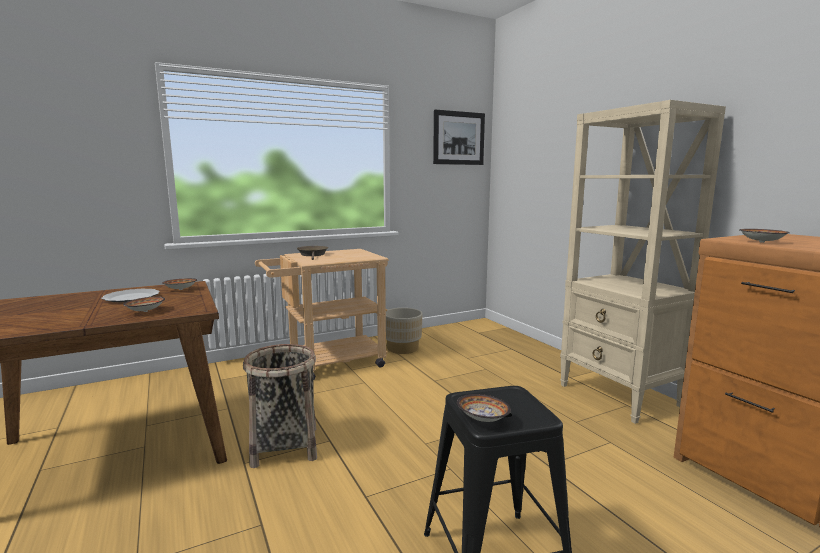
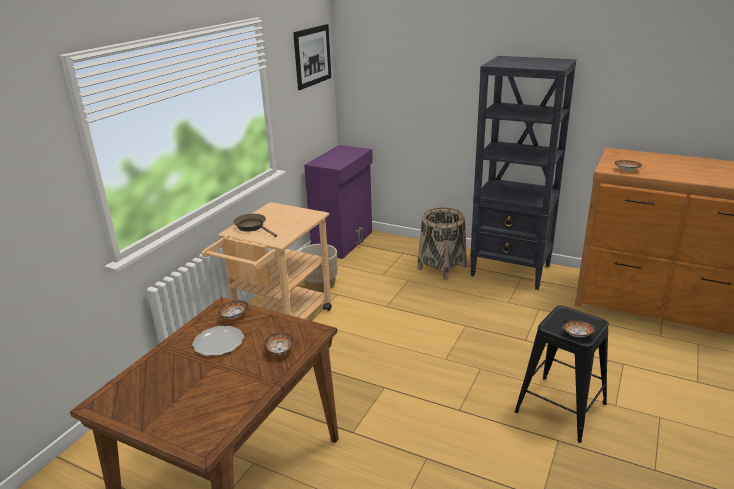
camera: 35 degrees left, 15 degrees up
basket [243,344,317,468] -> basket moved to [417,208,467,280]
beige bookcase [560,100,726,424] -> black bookcase [470,56,576,290]
none -> purple cabinet [304,145,373,259]

